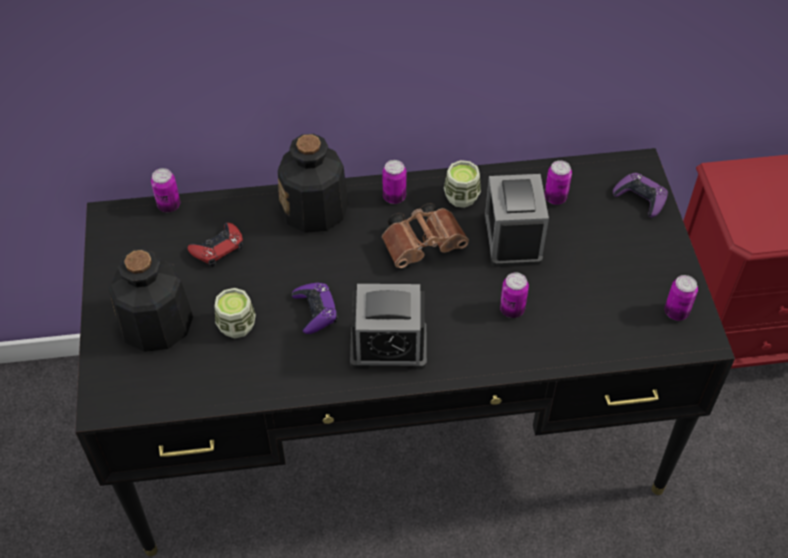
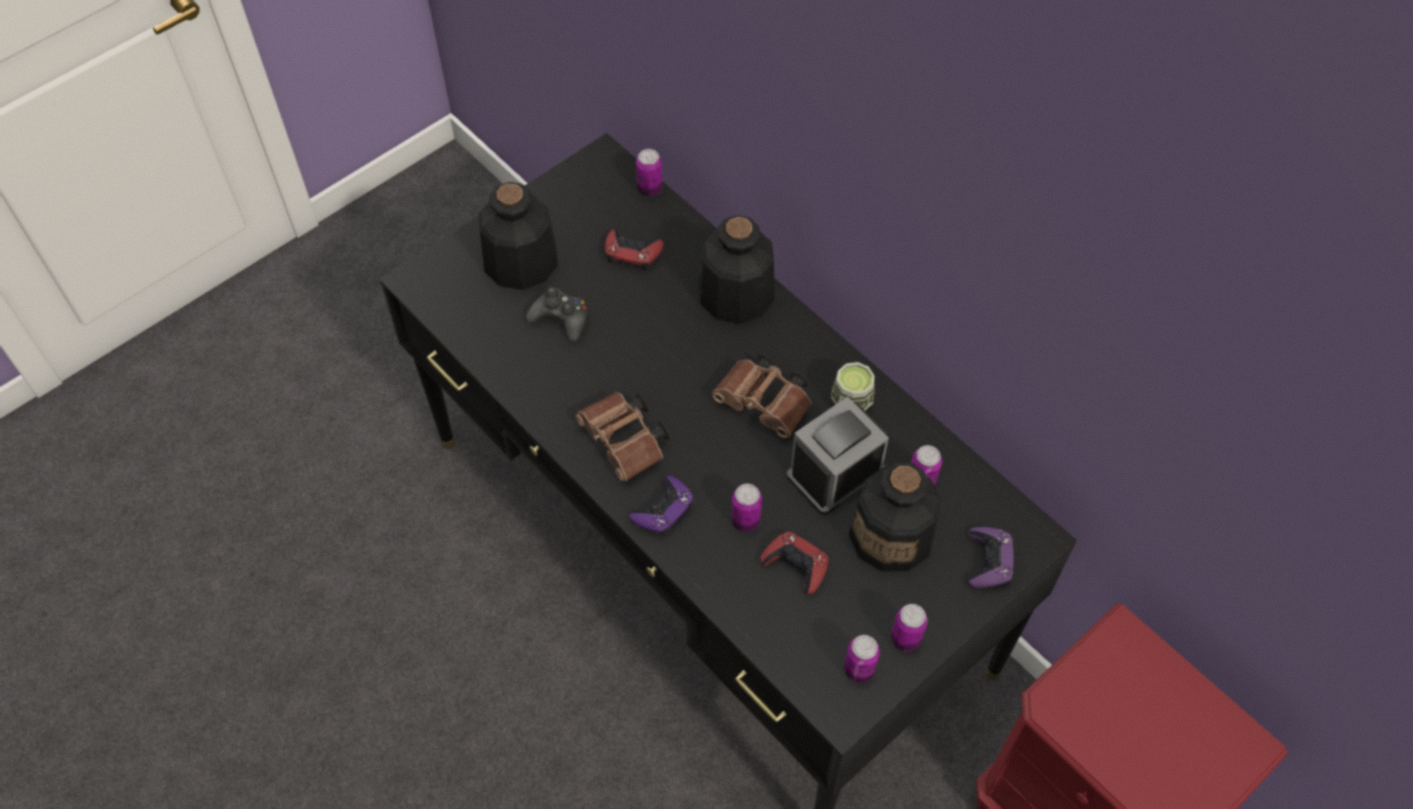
camera: 55 degrees right, 5 degrees up
cup [215,288,256,338] -> black game controller [526,287,588,342]
purple game controller [292,283,338,334] -> purple game controller moved to [629,476,694,536]
alarm clock [350,284,427,369] -> brown binoculars [575,392,670,482]
can [382,160,406,204] -> can moved to [891,604,928,652]
none -> red game controller [760,531,829,594]
none -> bottle [849,462,941,571]

